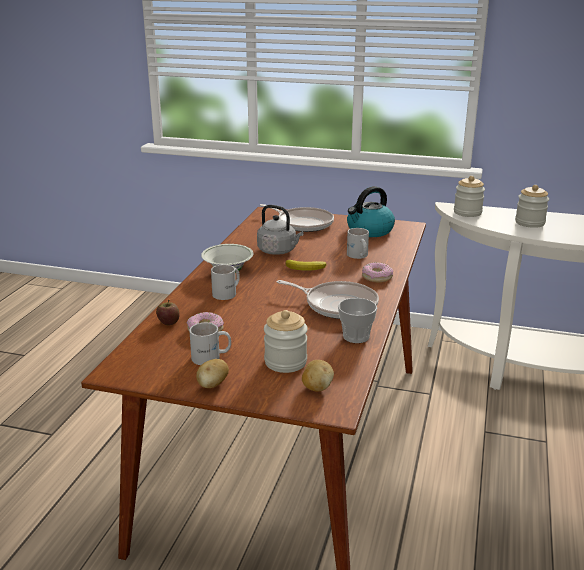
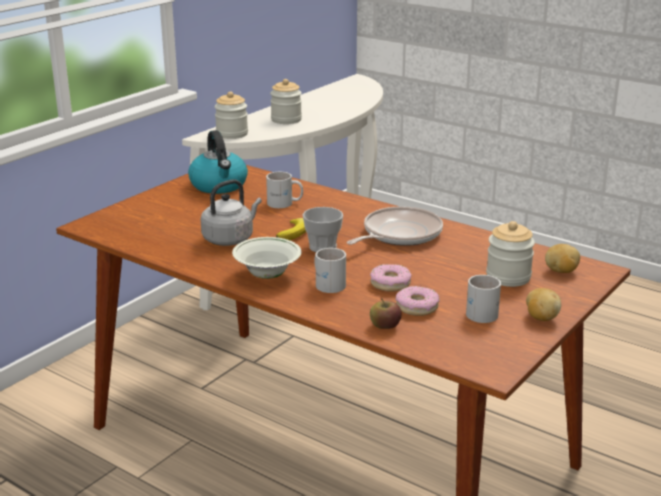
camera: 70 degrees left, 0 degrees up
frying pan [260,204,334,232] -> none
cup [338,298,377,343] -> cup moved to [303,207,343,252]
donut [362,262,394,282] -> donut moved to [370,264,412,292]

